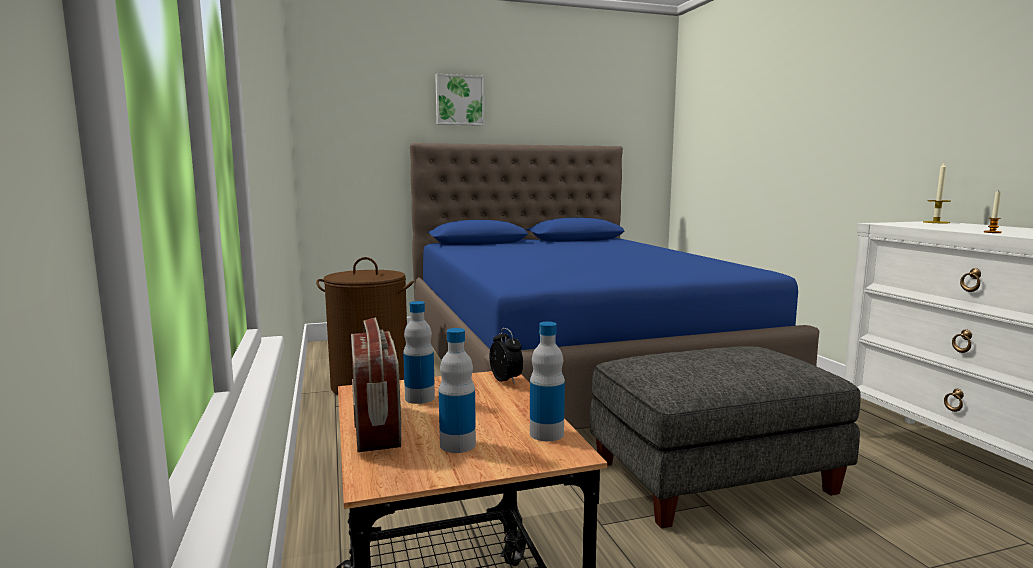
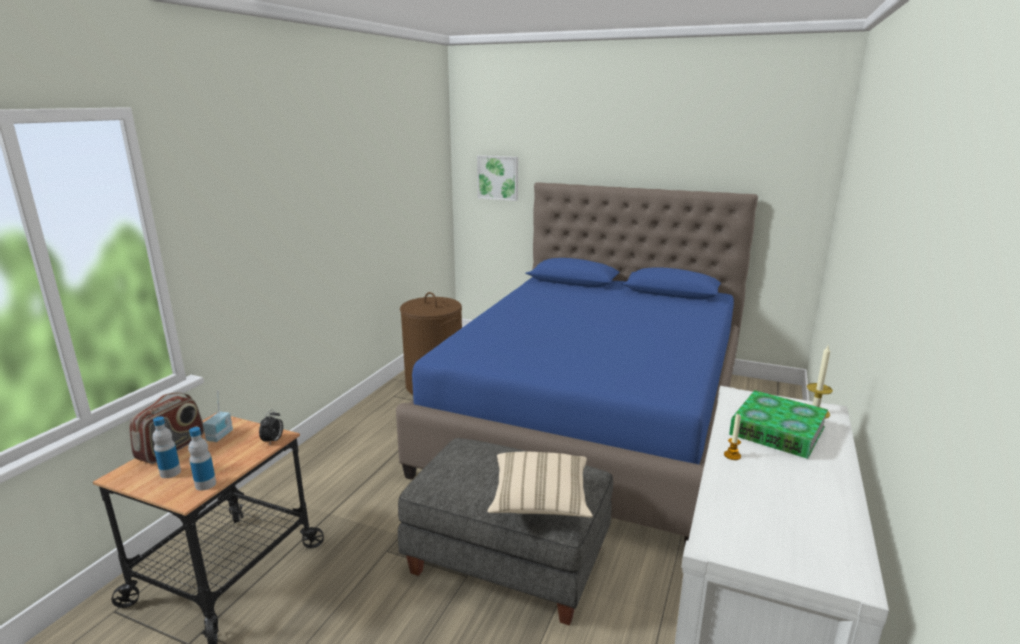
camera: 40 degrees right, 10 degrees up
bottle [403,301,435,404] -> radio [203,391,233,442]
picture [435,74,484,126] -> picture moved to [477,155,518,201]
none -> beige pillow [487,452,593,518]
none -> book [729,390,828,459]

